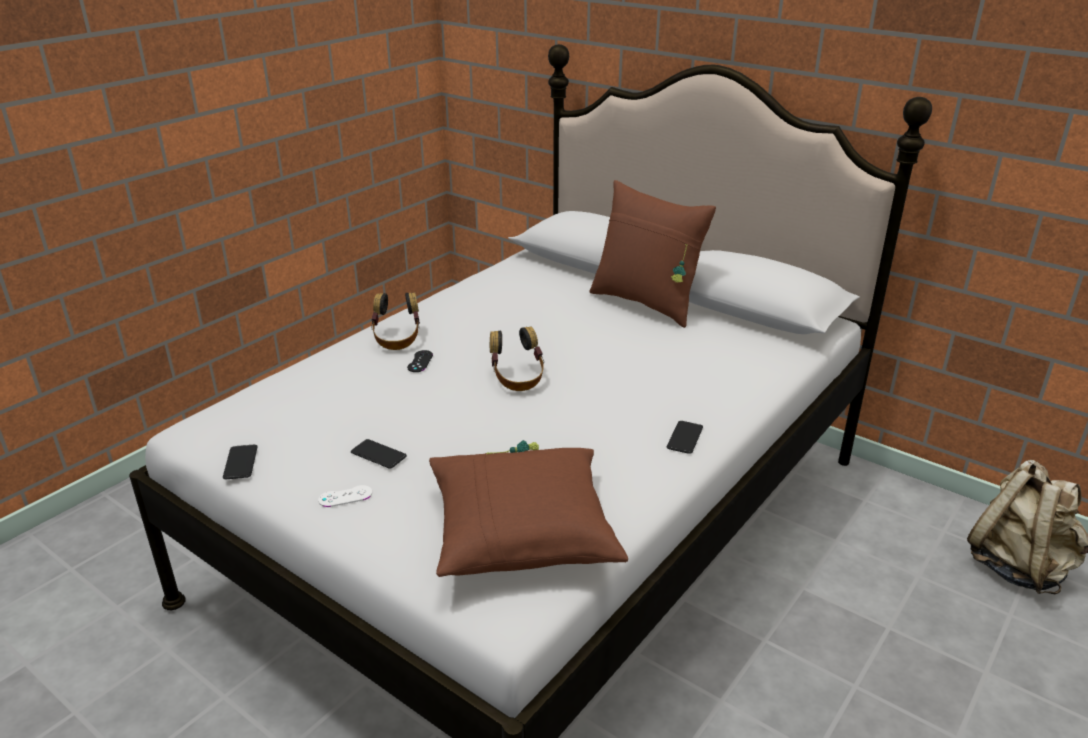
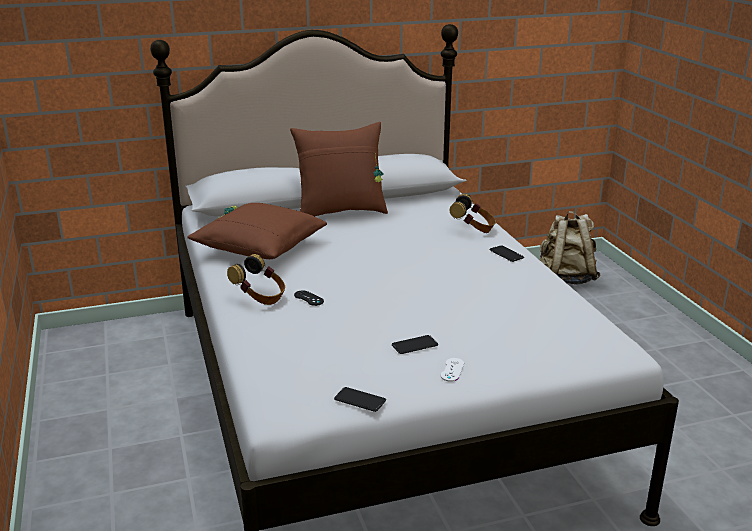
camera: 55 degrees left, 5 degrees down
brown pillow [429,440,628,577] -> brown pillow moved to [187,203,327,259]
headphones [490,326,544,391] -> headphones moved to [450,194,496,233]

